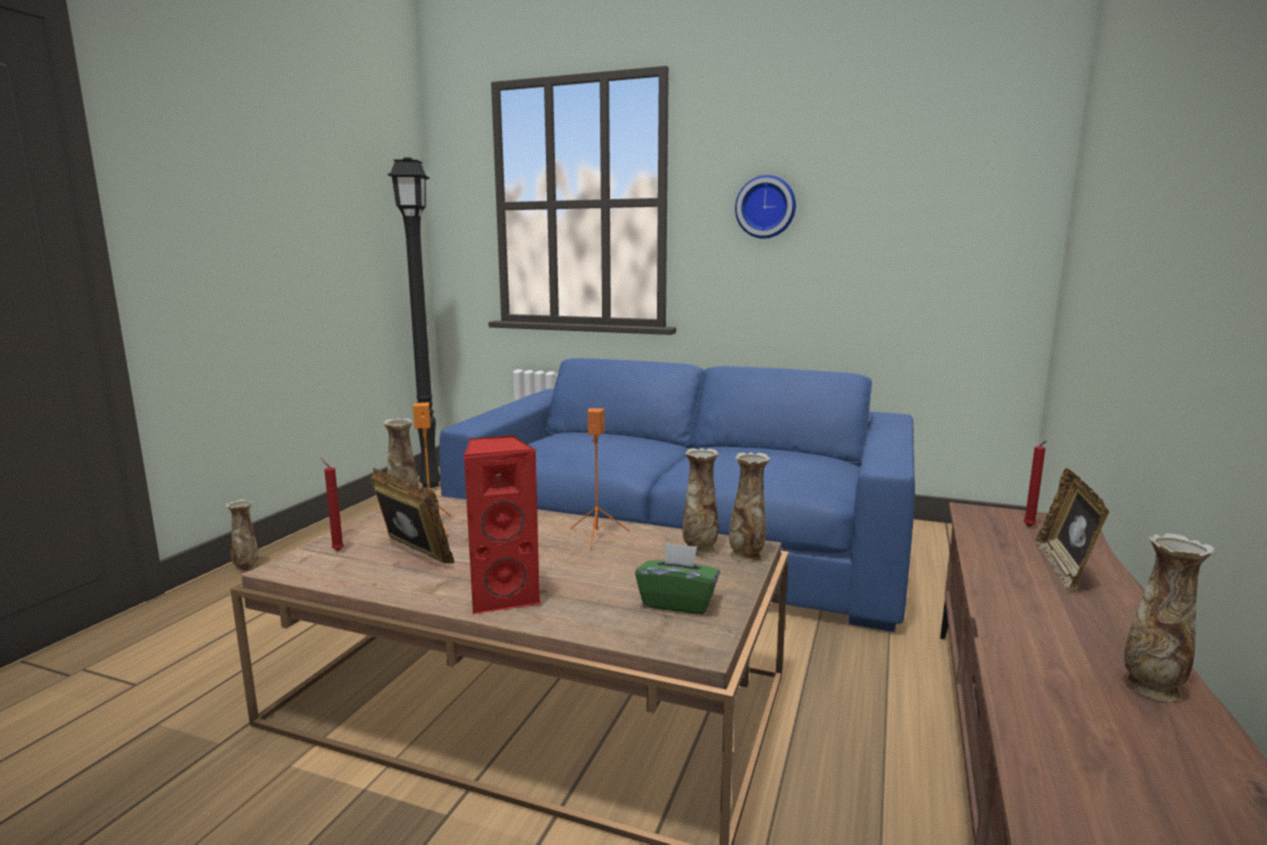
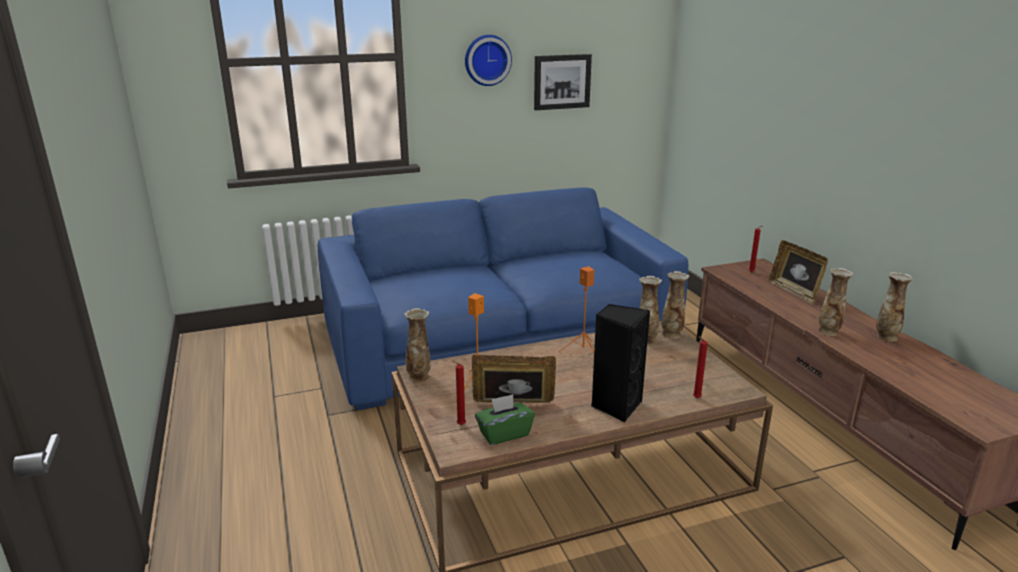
camera: 40 degrees left, 10 degrees up
vase [226,499,259,573] -> vase moved to [818,268,854,336]
black floor lamp [387,158,440,488] -> none
red speaker [463,435,541,615] -> black speaker [591,304,650,422]
green tissue box [635,542,720,615] -> green tissue box moved to [475,394,535,445]
none -> picture [534,54,592,110]
none -> red candle [693,336,708,398]

